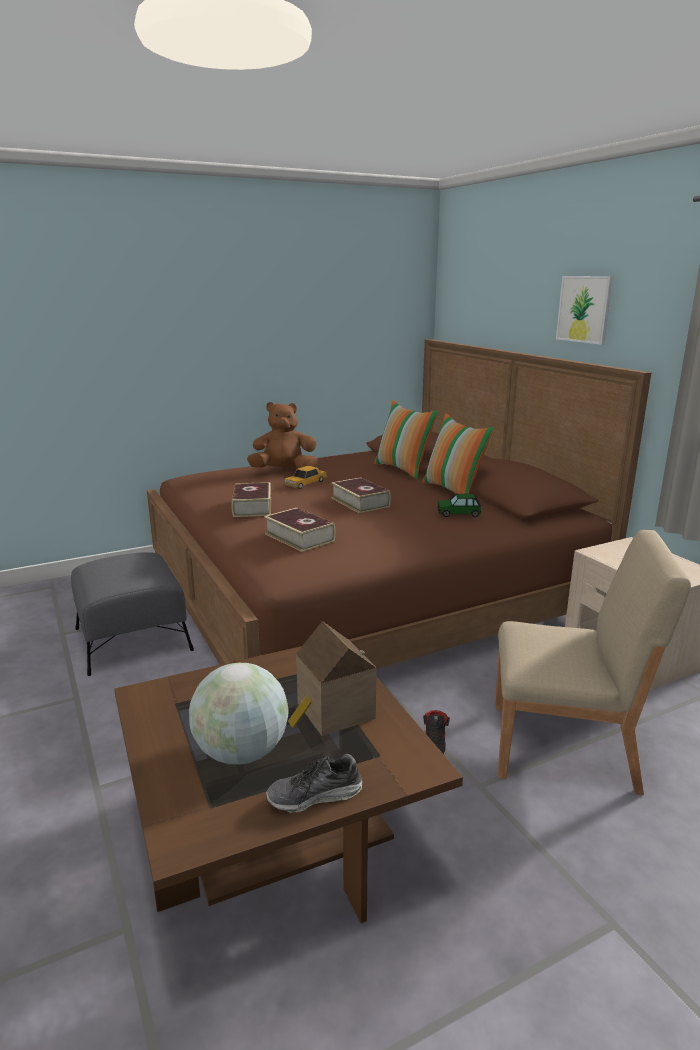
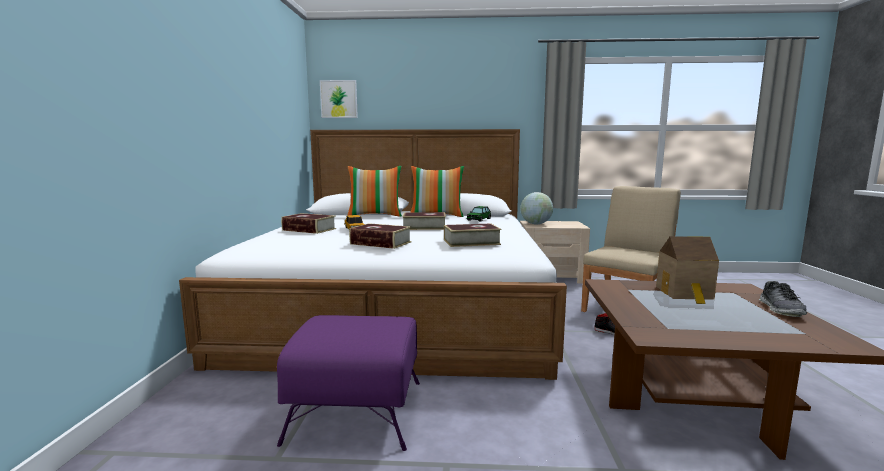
camera: 60 degrees left, 10 degrees down
grey ottoman [71,552,194,676] -> purple ottoman [277,315,420,451]
brown bed [147,339,652,669] -> white bed [179,129,567,380]
globe [189,663,289,765] -> globe moved to [520,192,553,224]
brown plush toy [247,402,318,469] -> book [281,213,336,234]
picture [556,276,613,345] -> picture moved to [320,80,358,118]

